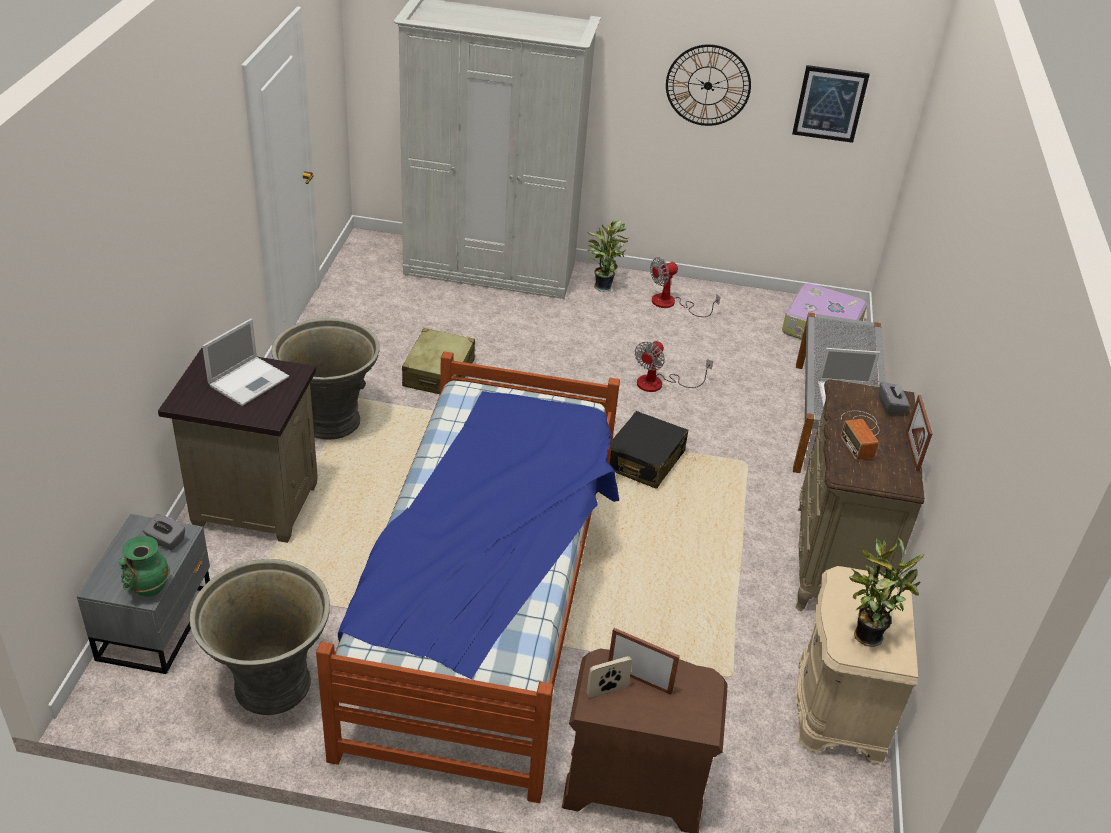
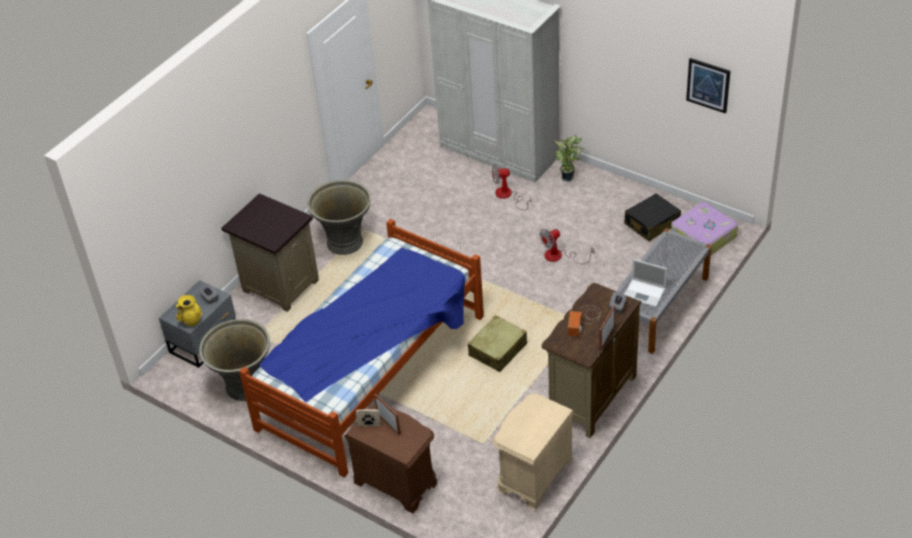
camera: 30 degrees right, 5 degrees up
green vase [119,536,170,597] -> yellow vase [176,295,202,326]
laptop [202,319,289,406] -> none
beige suitcase [402,328,475,394] -> beige suitcase moved to [468,315,527,372]
black suitcase [610,411,688,489] -> black suitcase moved to [624,193,681,241]
fan [650,257,720,317] -> fan moved to [492,164,531,210]
wall clock [666,44,751,126] -> none
potted plant [849,537,924,647] -> none

